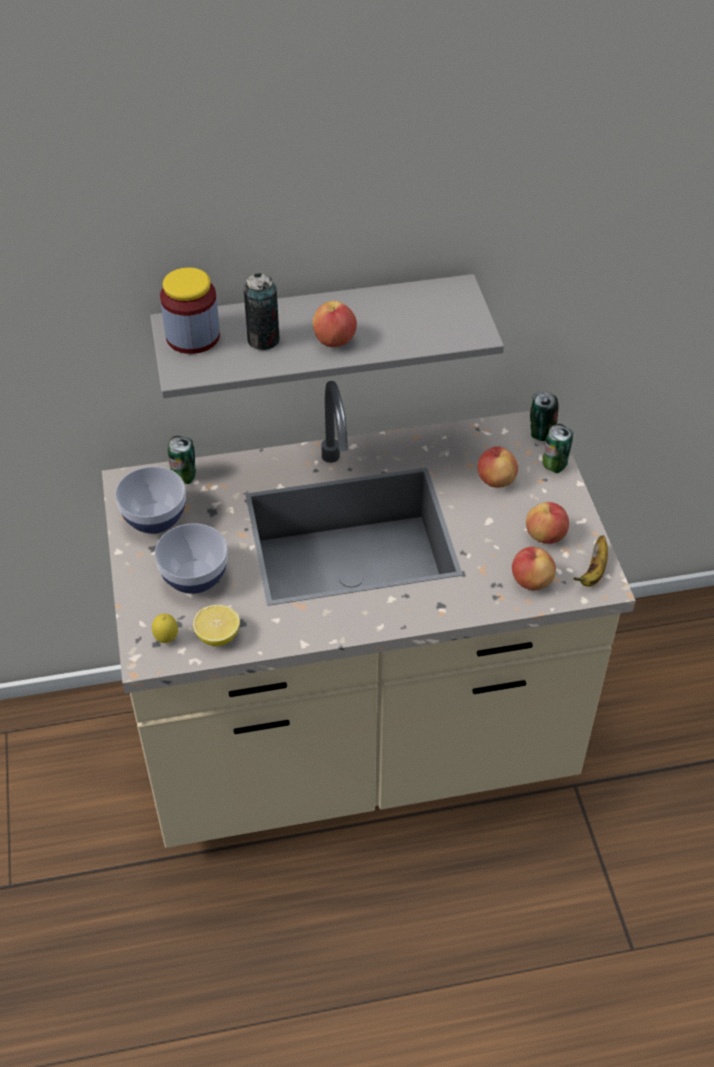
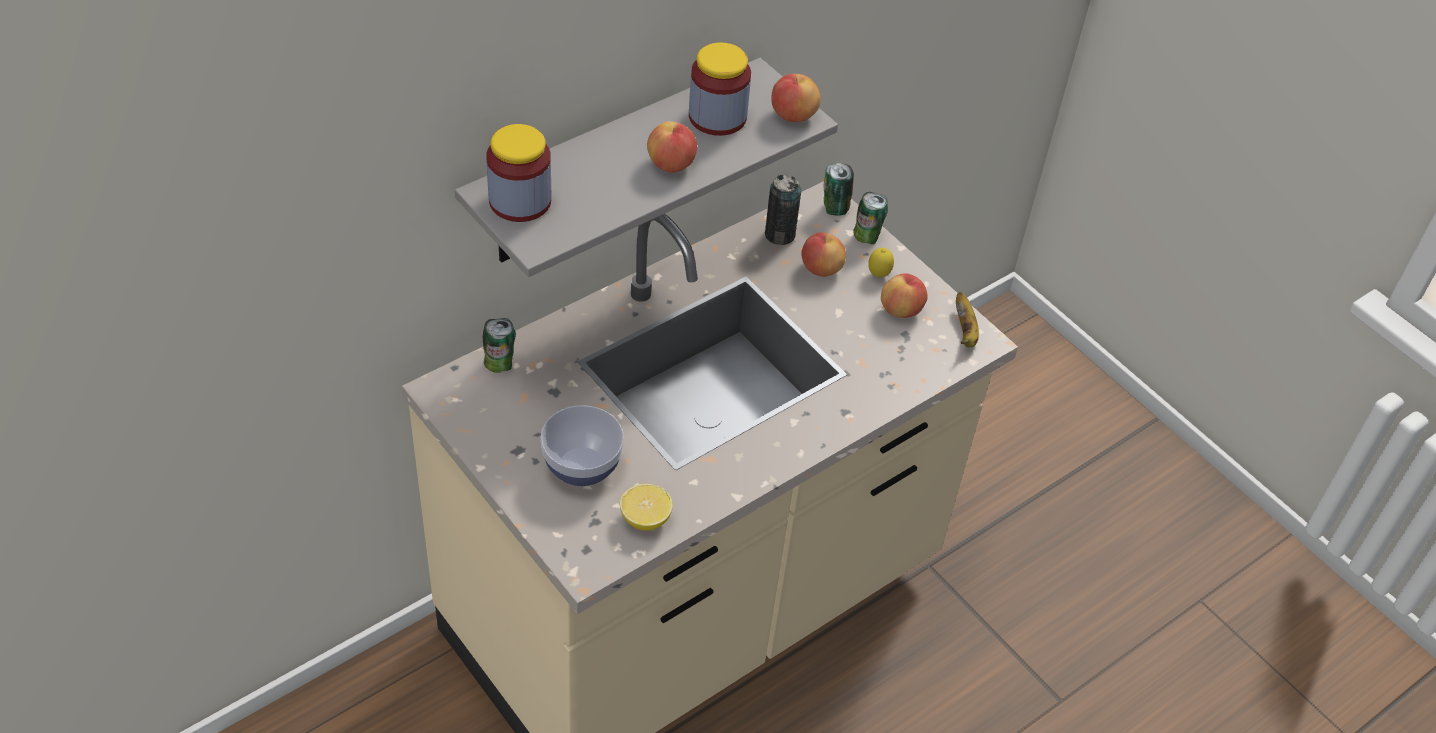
camera: 30 degrees left, 0 degrees up
bowl [115,466,186,534] -> none
lemon [152,614,178,643] -> lemon moved to [868,248,894,277]
can [244,273,280,350] -> can moved to [765,174,801,245]
apple [512,546,556,590] -> apple moved to [772,74,821,122]
none -> jar [689,42,751,136]

